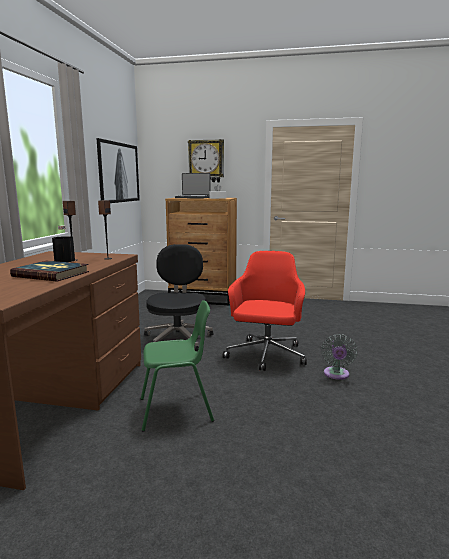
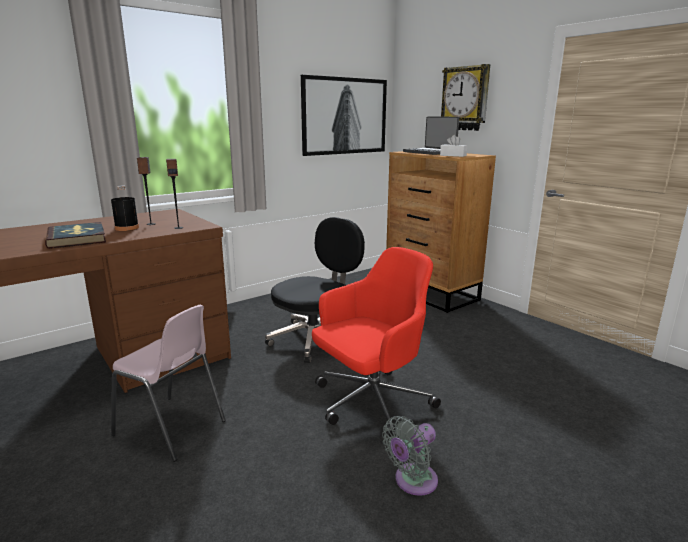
camera: 40 degrees right, 5 degrees up
green chair [141,300,214,432] -> pink chair [111,305,226,462]

